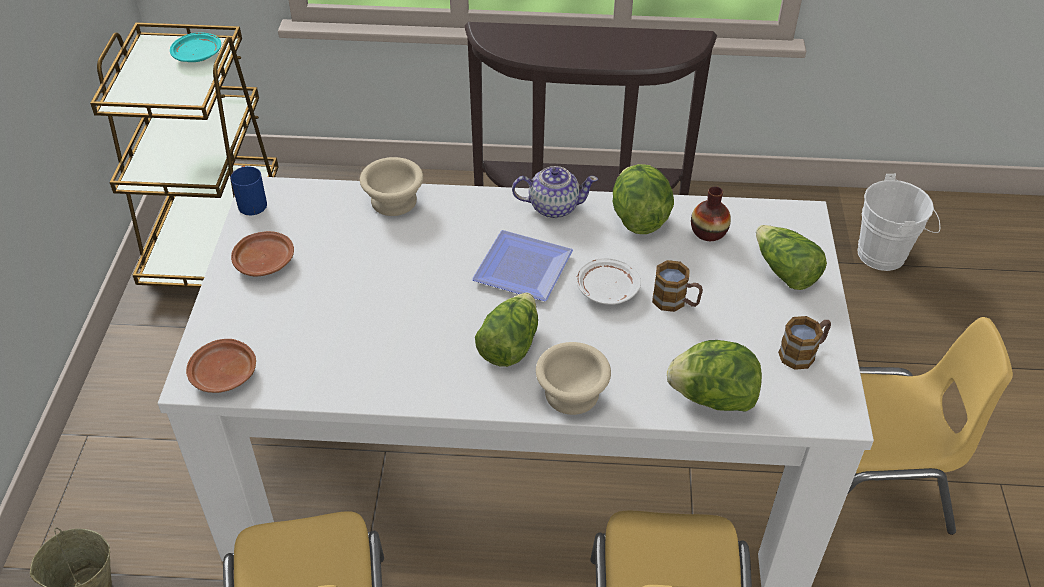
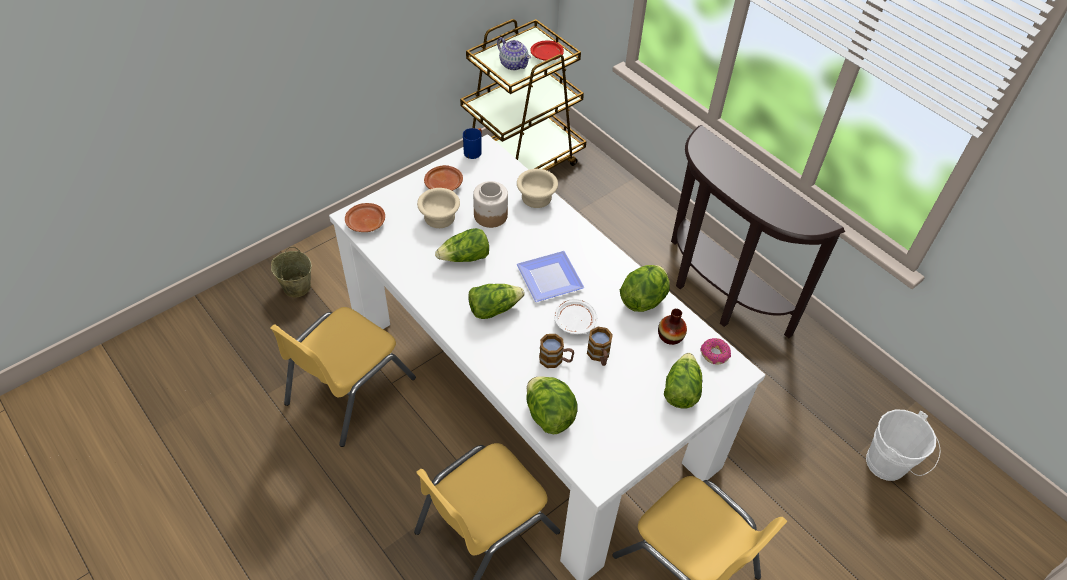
camera: 45 degrees right, 5 degrees up
turquoise plate [170,33,221,62] -> red plate [530,41,564,61]
teapot [512,166,598,218] -> teapot moved to [497,37,531,70]
beige bowl [536,342,611,415] -> beige bowl moved to [417,188,460,228]
mug [778,316,831,370] -> mug moved to [539,334,574,368]
none -> lettuce [435,228,489,262]
none -> jar [473,181,508,228]
none -> donut [700,338,731,365]

